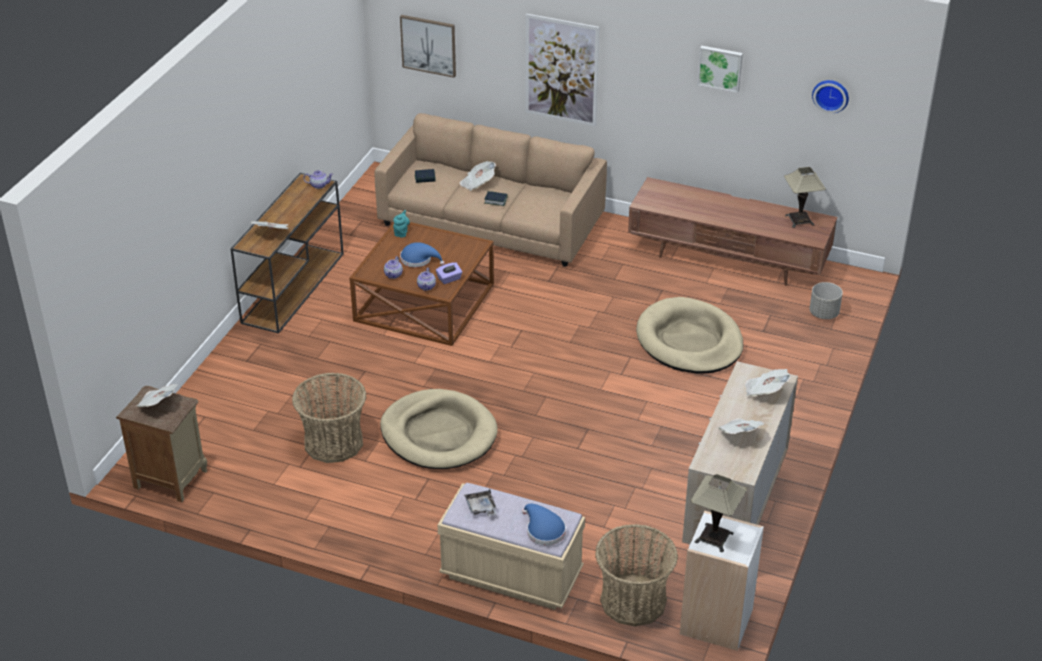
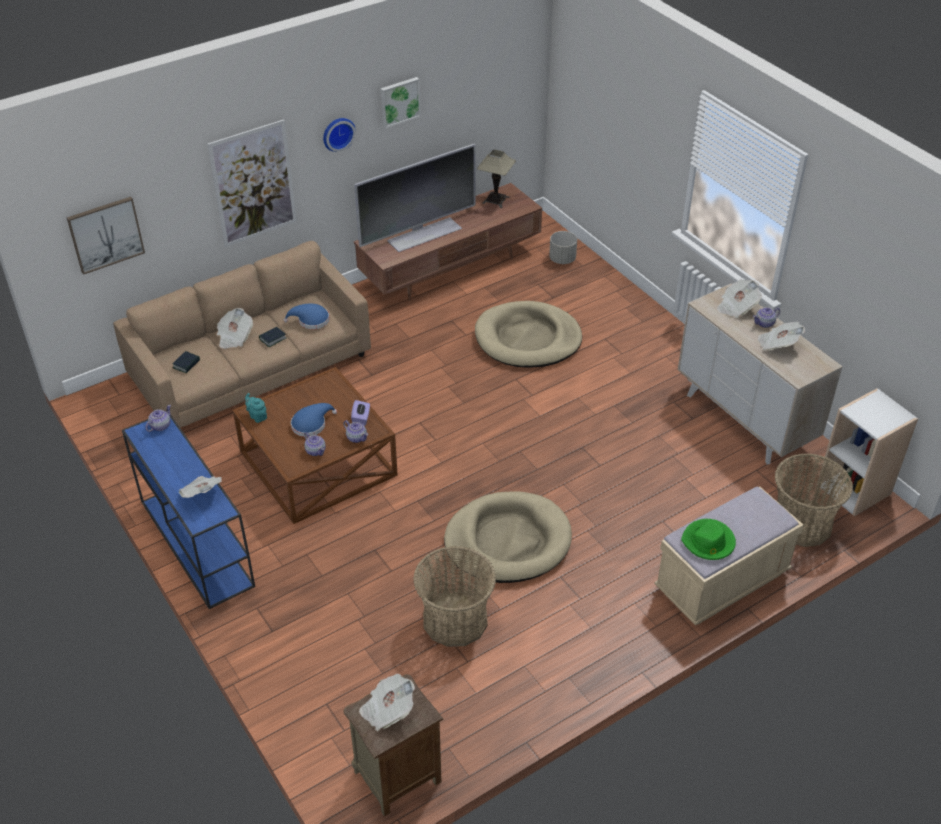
camera: 55 degrees left, 5 degrees up
brown console table [231,173,344,334] -> blue console table [122,414,255,609]
grey tray [464,489,497,516] -> green hat [681,519,736,560]
blue hat [522,504,566,545] -> blue hat moved to [284,304,330,329]
table lamp [691,474,747,553] -> none
wall clock [812,80,849,113] -> wall clock moved to [323,118,356,152]
none -> television [354,144,476,252]
none -> teapot [753,307,780,328]

